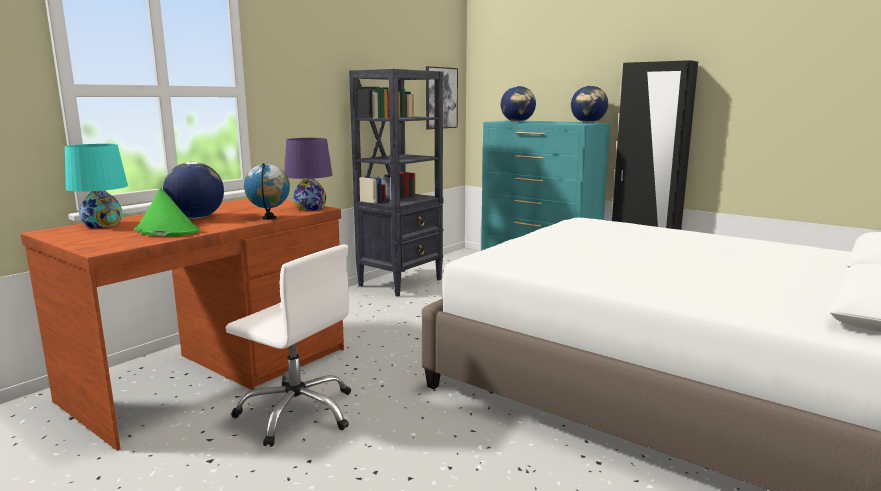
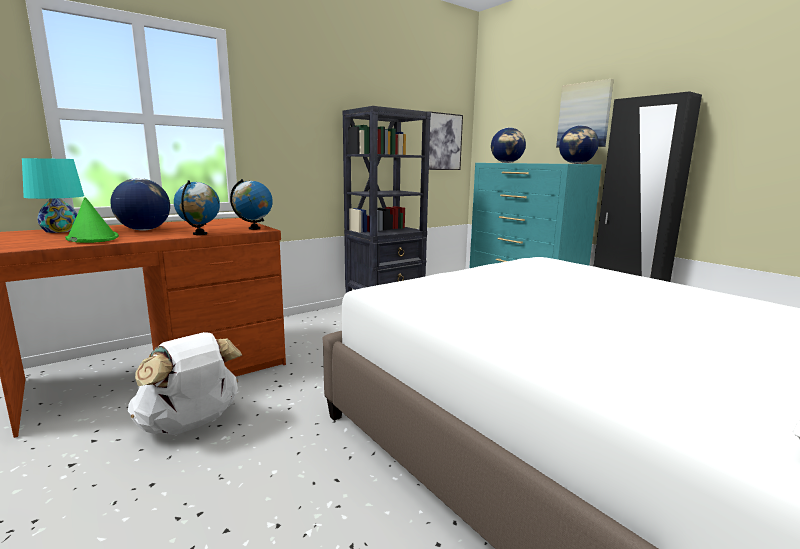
camera: 15 degrees right, 0 degrees up
white office chair [226,244,351,447] -> white backpack [128,332,243,435]
purple table lamp [285,138,332,211] -> globe [230,179,273,230]
none -> picture [556,79,614,148]

